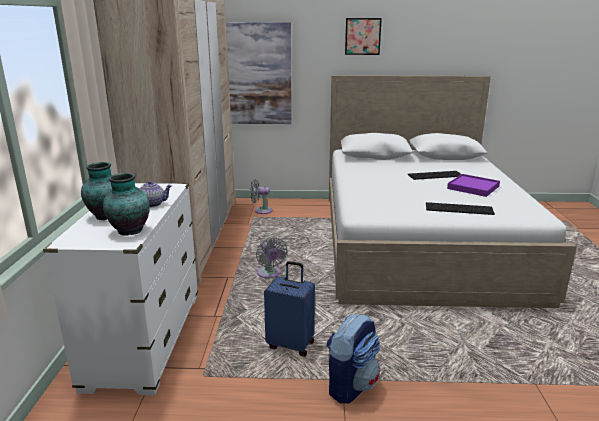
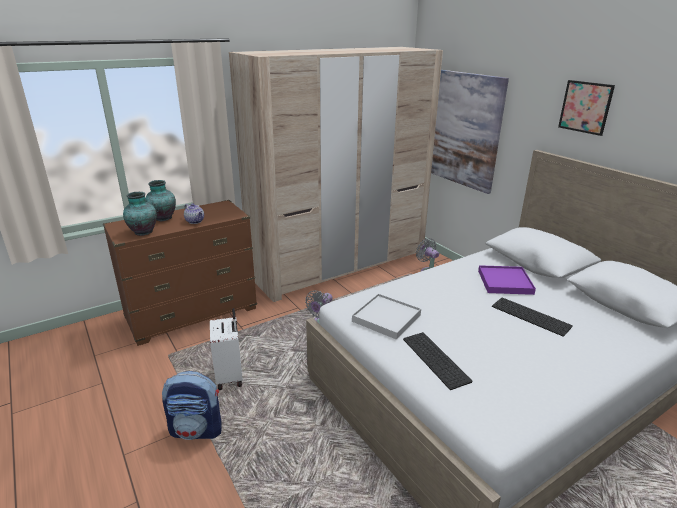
camera: 55 degrees right, 5 degrees up
white dresser [43,183,198,395] -> brown dresser [103,200,257,346]
blue suitcase [264,261,315,357] -> white suitcase [210,308,243,390]
purple tray [447,174,500,197] -> purple tray moved to [478,265,536,295]
none -> white tray [352,294,421,340]

